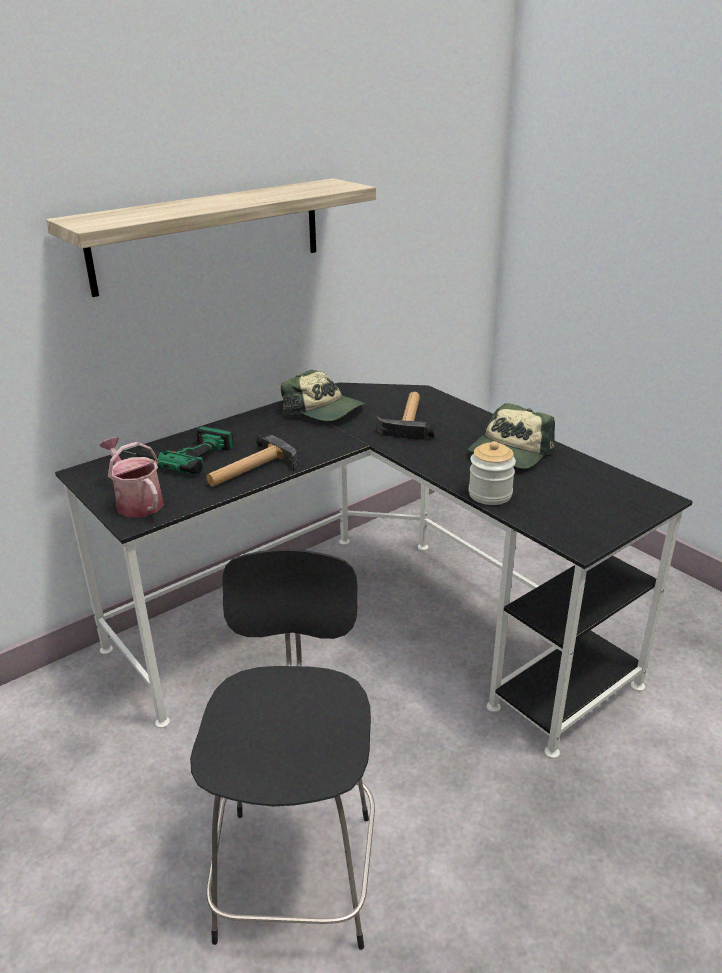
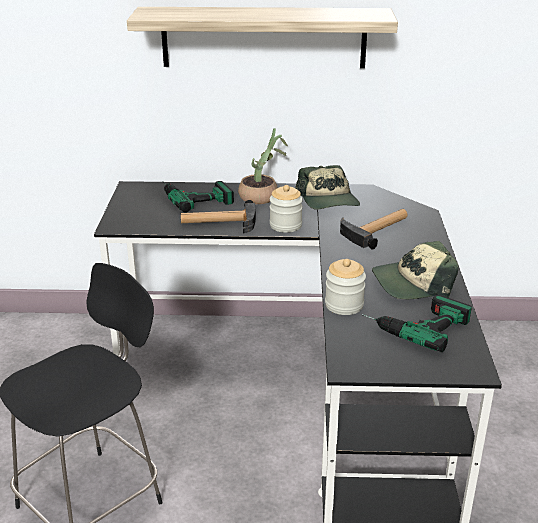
camera: 40 degrees right, 0 degrees up
watering can [99,437,164,518] -> none
none -> potted plant [238,128,288,204]
none -> jar [270,185,303,233]
none -> power drill [362,295,472,352]

